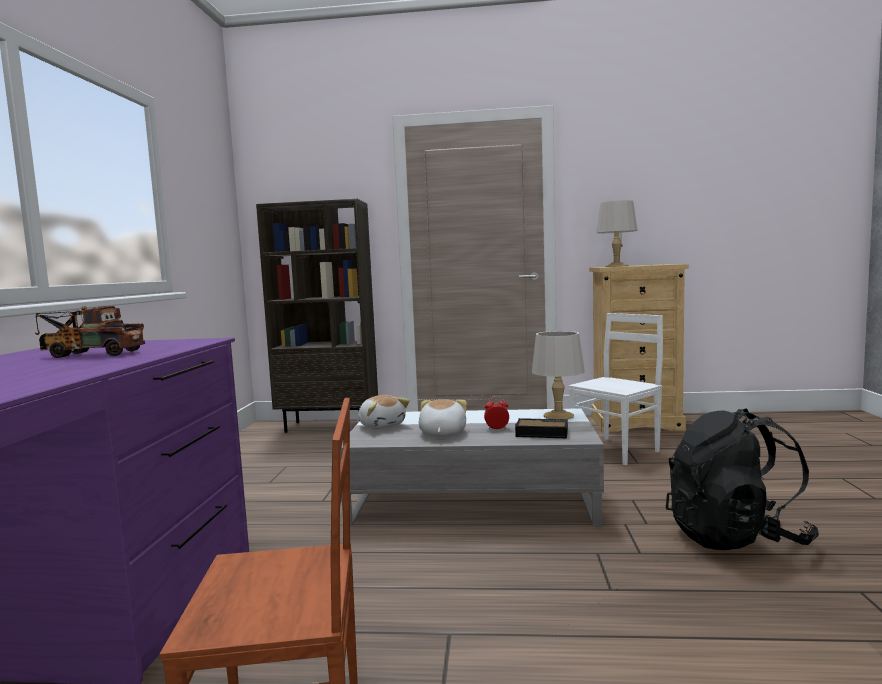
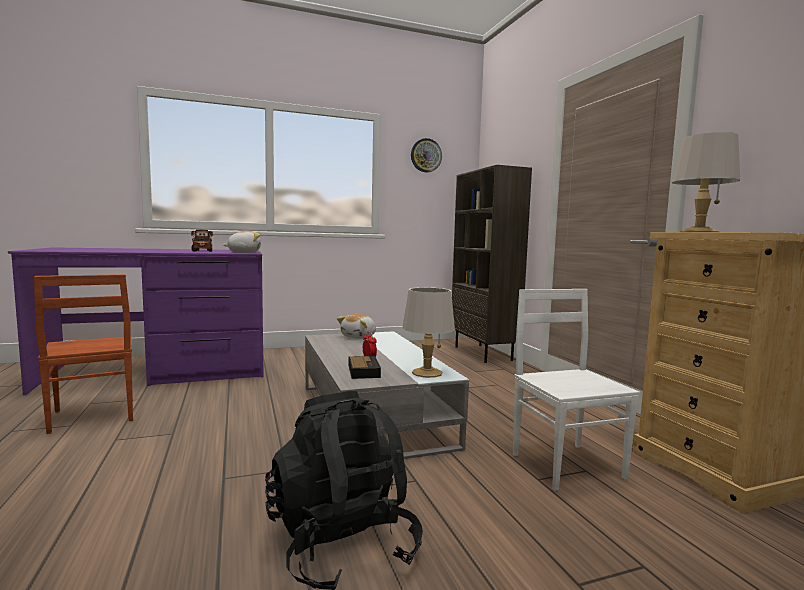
camera: 65 degrees right, 0 degrees up
plush toy [419,399,467,437] -> plush toy moved to [223,230,261,253]
white chair [568,313,663,466] -> white chair turned 135 degrees counterclockwise [513,289,640,491]
none -> wall clock [411,138,442,173]

